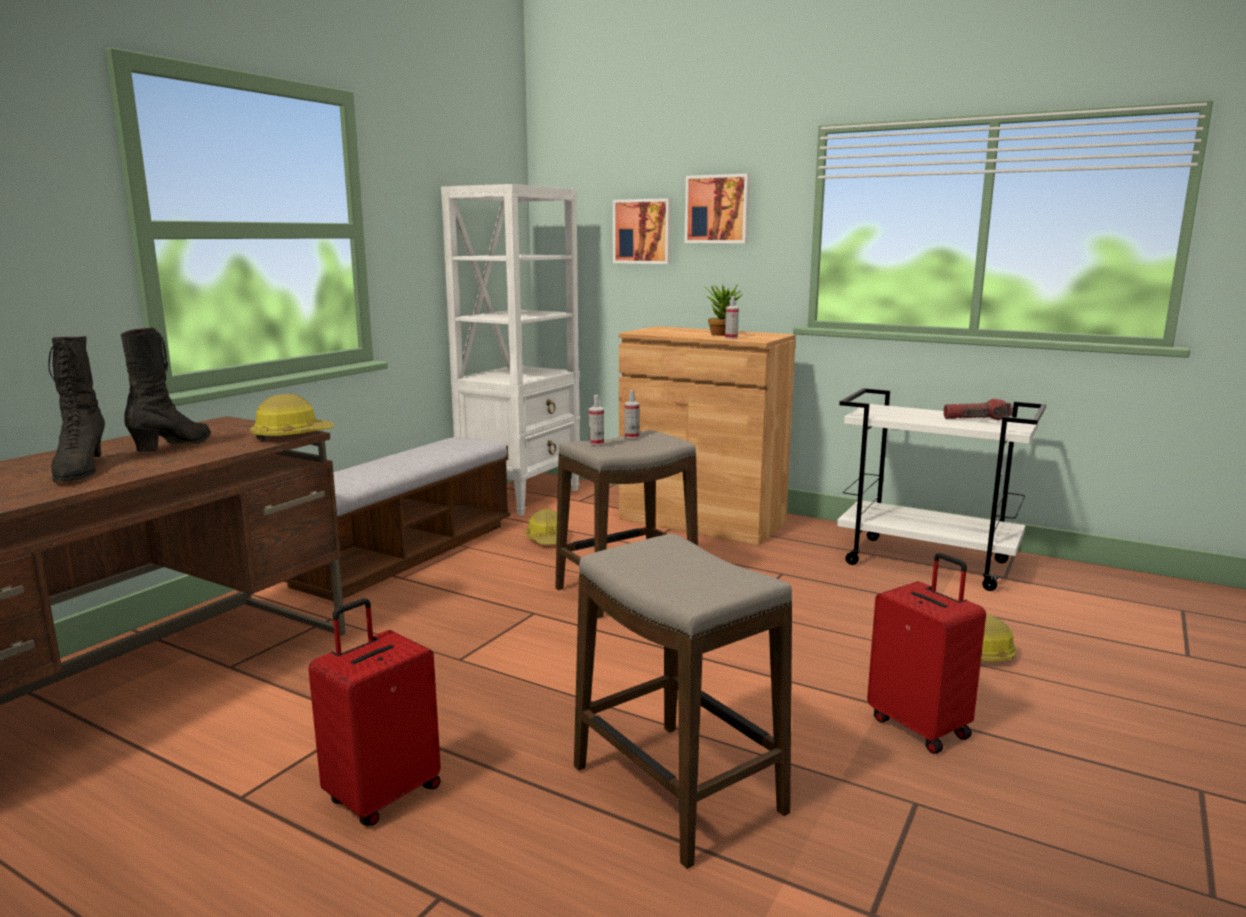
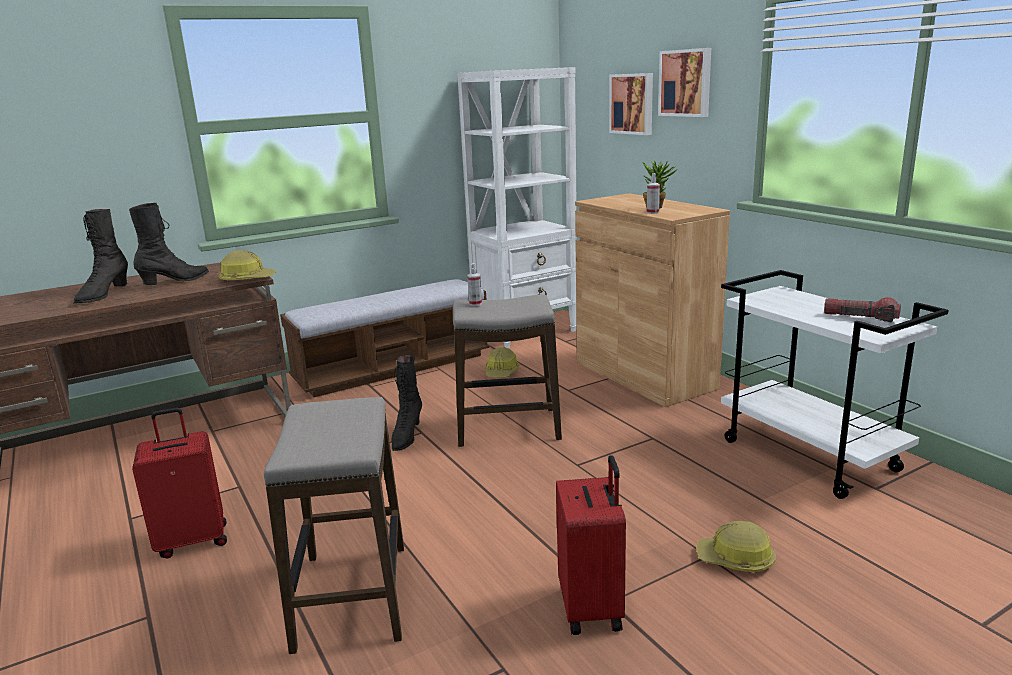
camera: 30 degrees right, 5 degrees up
spray bottle [625,390,639,439] -> none
none -> black boot [392,355,422,451]

